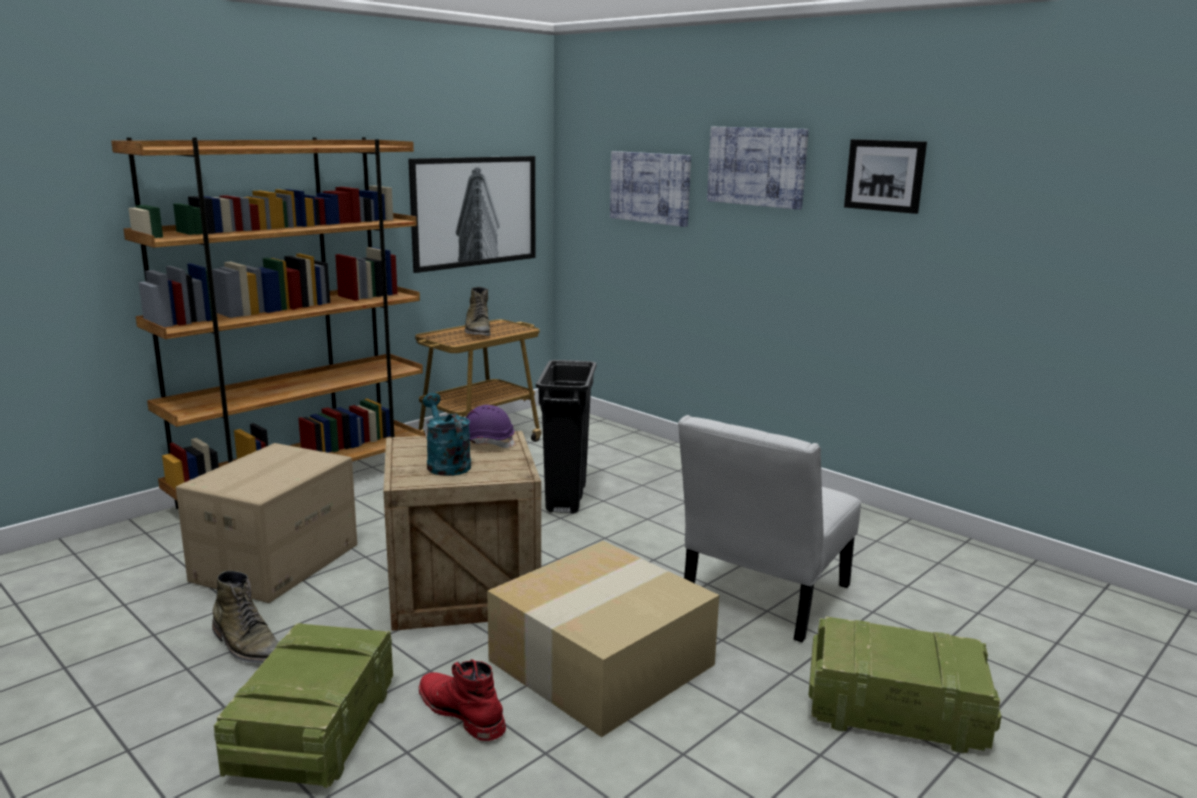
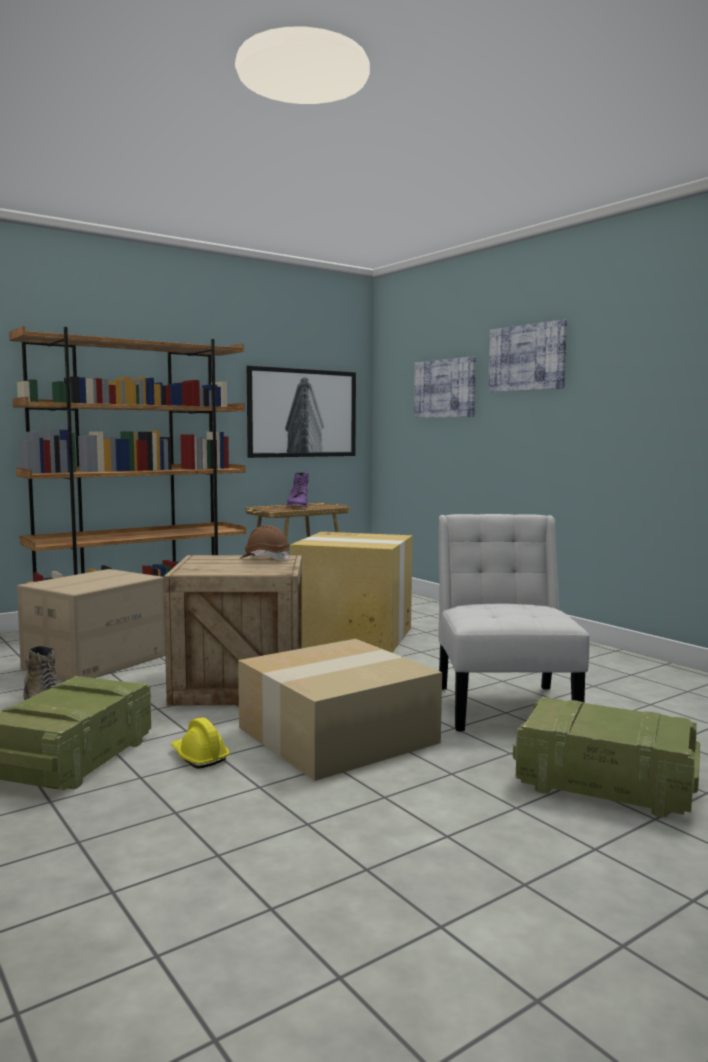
camera: 10 degrees right, 10 degrees down
red boot [419,659,506,741] -> yellow hard hat [171,717,230,769]
turquoise watering can [422,393,471,476] -> none
green boot [465,287,491,336] -> purple boot [287,472,309,508]
purple hard hat [466,405,515,448] -> brown hard hat [240,525,290,561]
black trash can [536,360,597,514] -> cardboard box [290,532,413,653]
white chair [678,415,861,642] -> white chair turned 135 degrees clockwise [438,514,590,731]
picture [844,139,927,214] -> none

